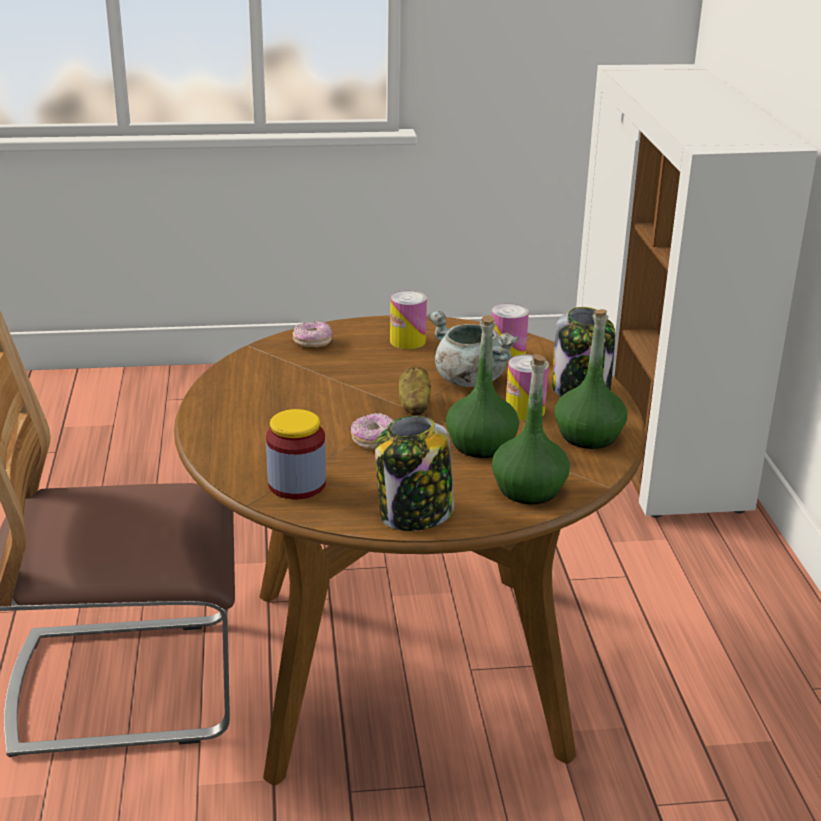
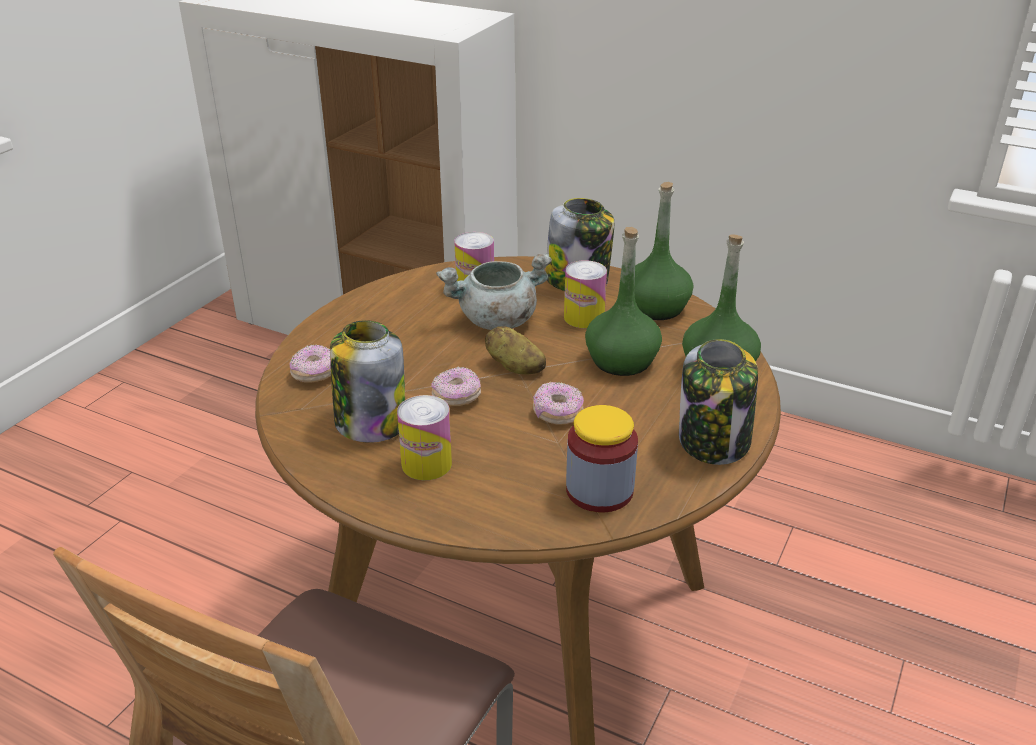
camera: 55 degrees left, 5 degrees up
can [390,290,427,349] -> can moved to [397,395,452,480]
none -> jar [330,320,405,443]
none -> donut [431,367,481,406]

